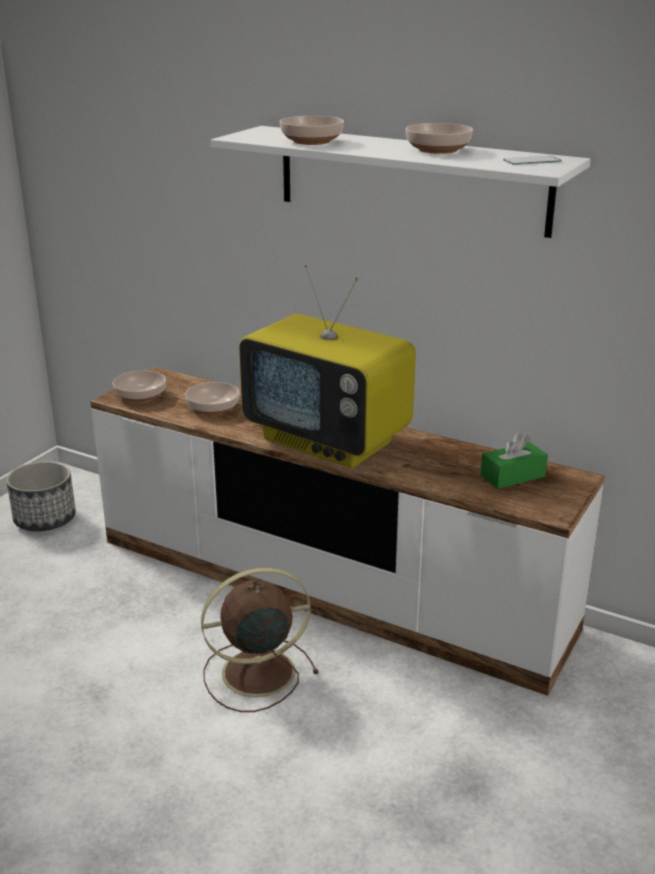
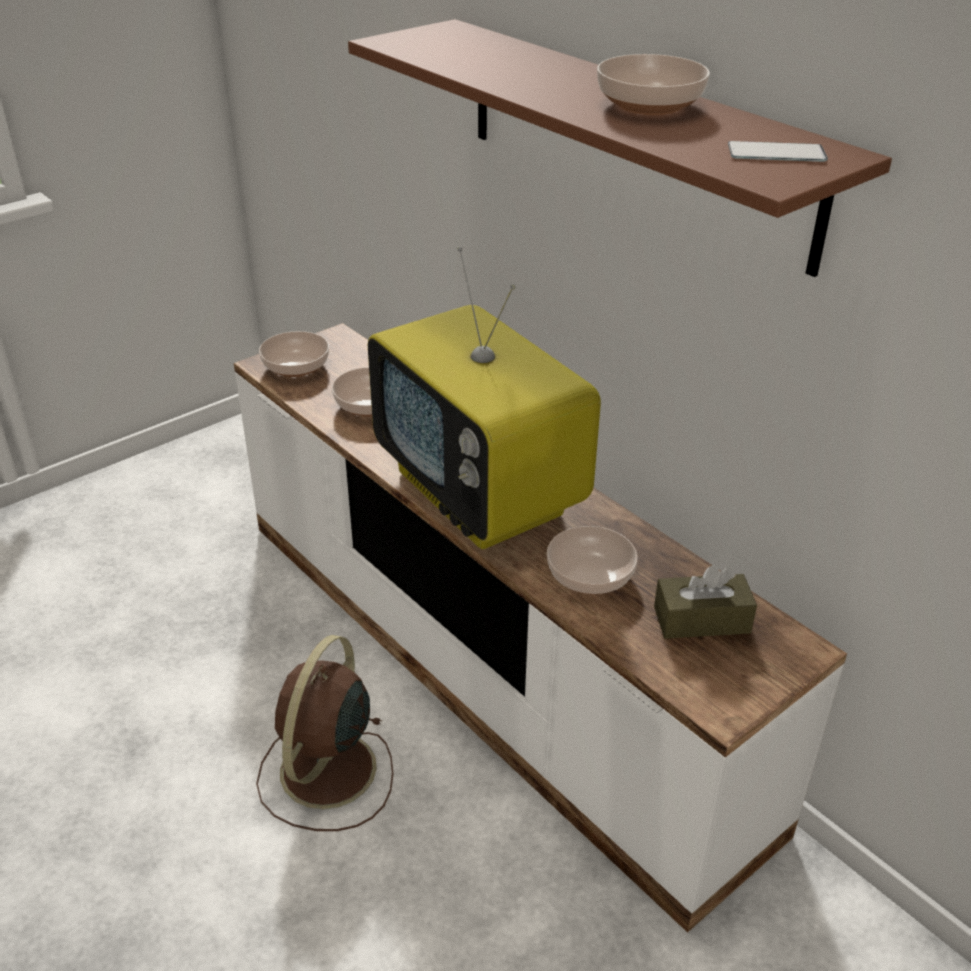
camera: 20 degrees right, 10 degrees up
planter [6,461,76,531] -> none
brown fan [201,568,319,712] -> brown fan turned 75 degrees counterclockwise [256,635,393,831]
white shelf [211,126,591,238] -> brown shelf [348,19,892,277]
bowl [280,116,344,145] -> bowl moved to [547,526,638,594]
green tissue box [480,433,548,489] -> brown tissue box [654,565,757,639]

